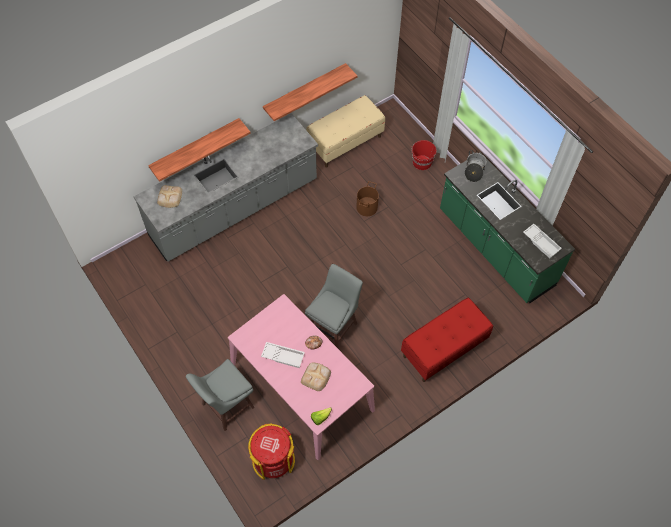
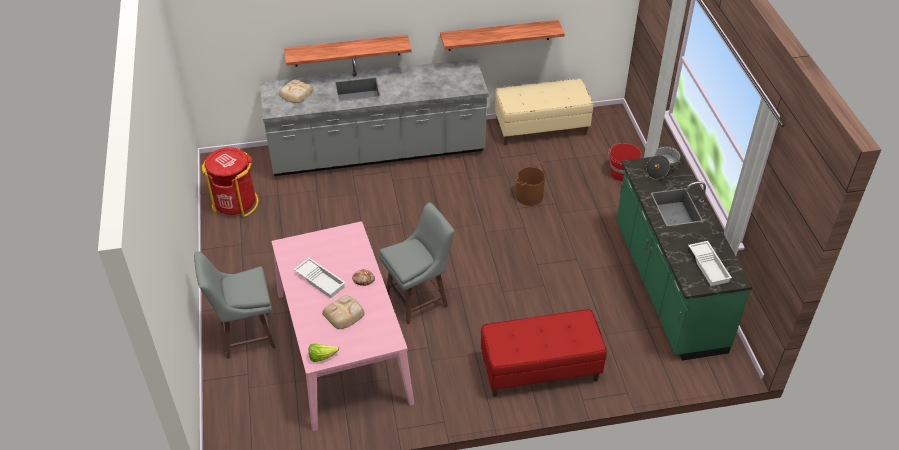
camera: 25 degrees right, 15 degrees down
red trash can [248,423,295,480] -> red trash can moved to [201,147,259,217]

